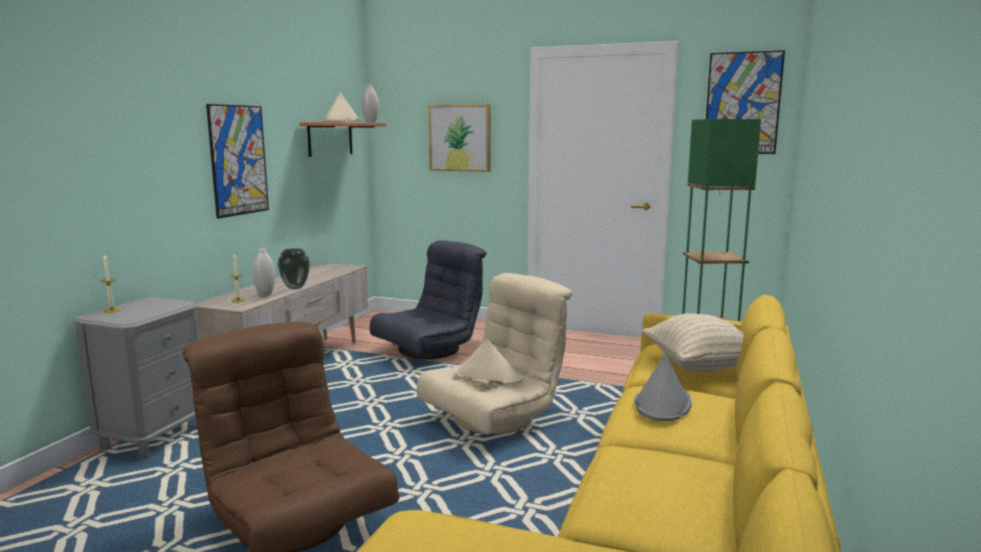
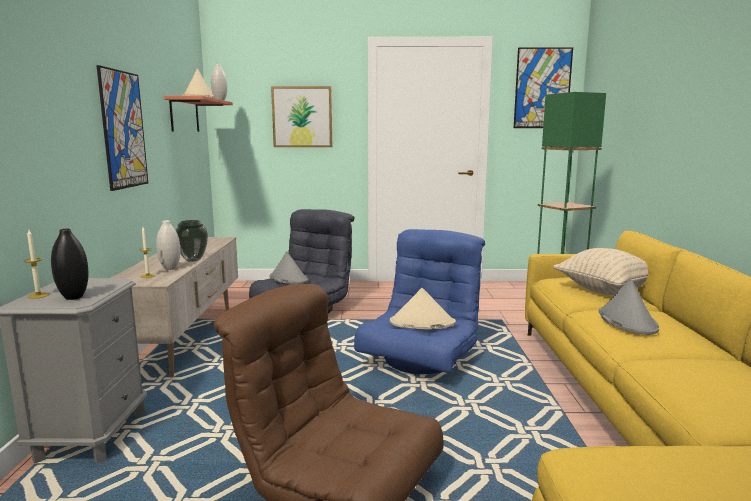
camera: 20 degrees left, 0 degrees up
beige armchair [417,273,572,434] -> blue armchair [354,229,485,374]
none -> black vase [51,229,89,300]
none -> grey hat [270,251,308,284]

